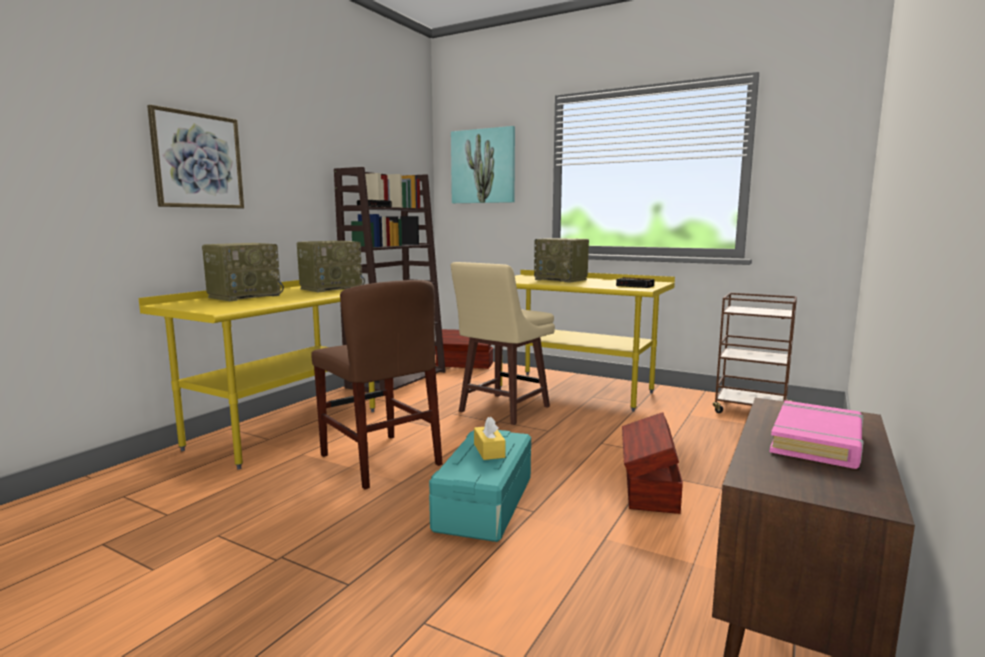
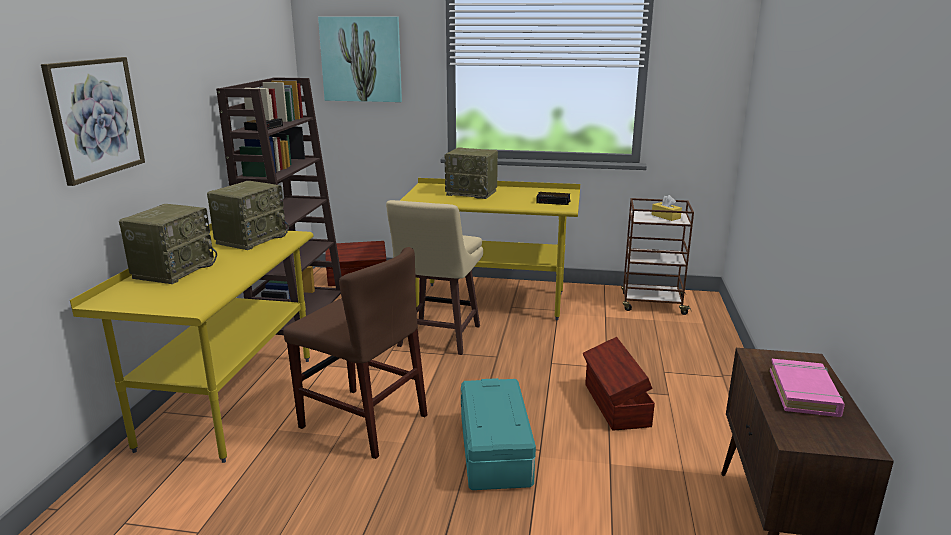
camera: 20 degrees left, 10 degrees up
yellow tissue box [474,417,506,460] -> yellow tissue box moved to [652,195,682,221]

